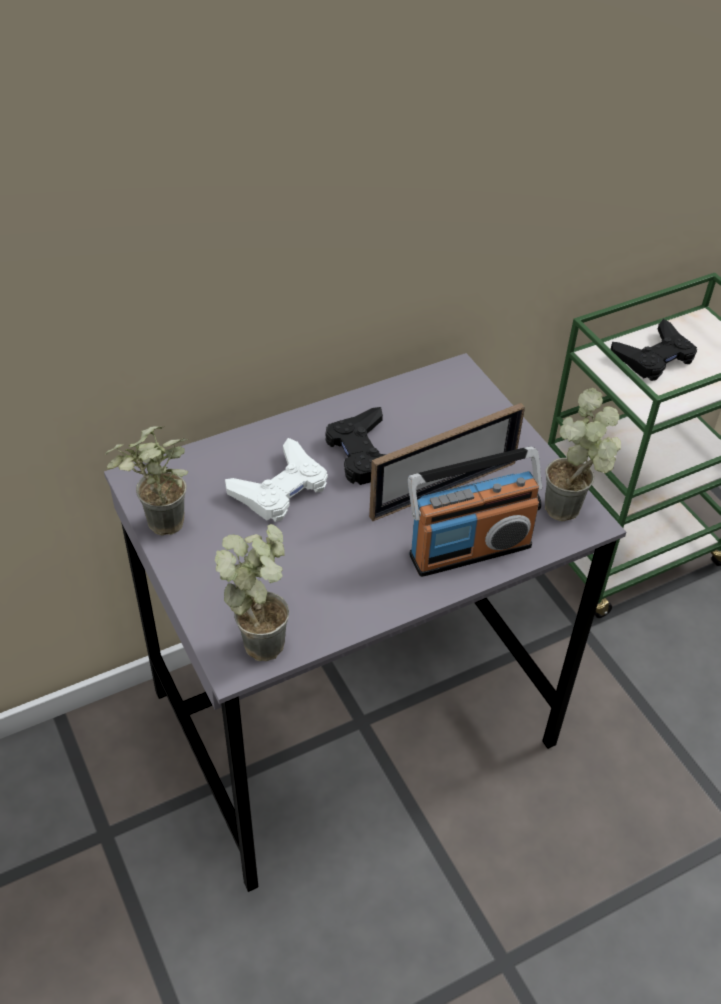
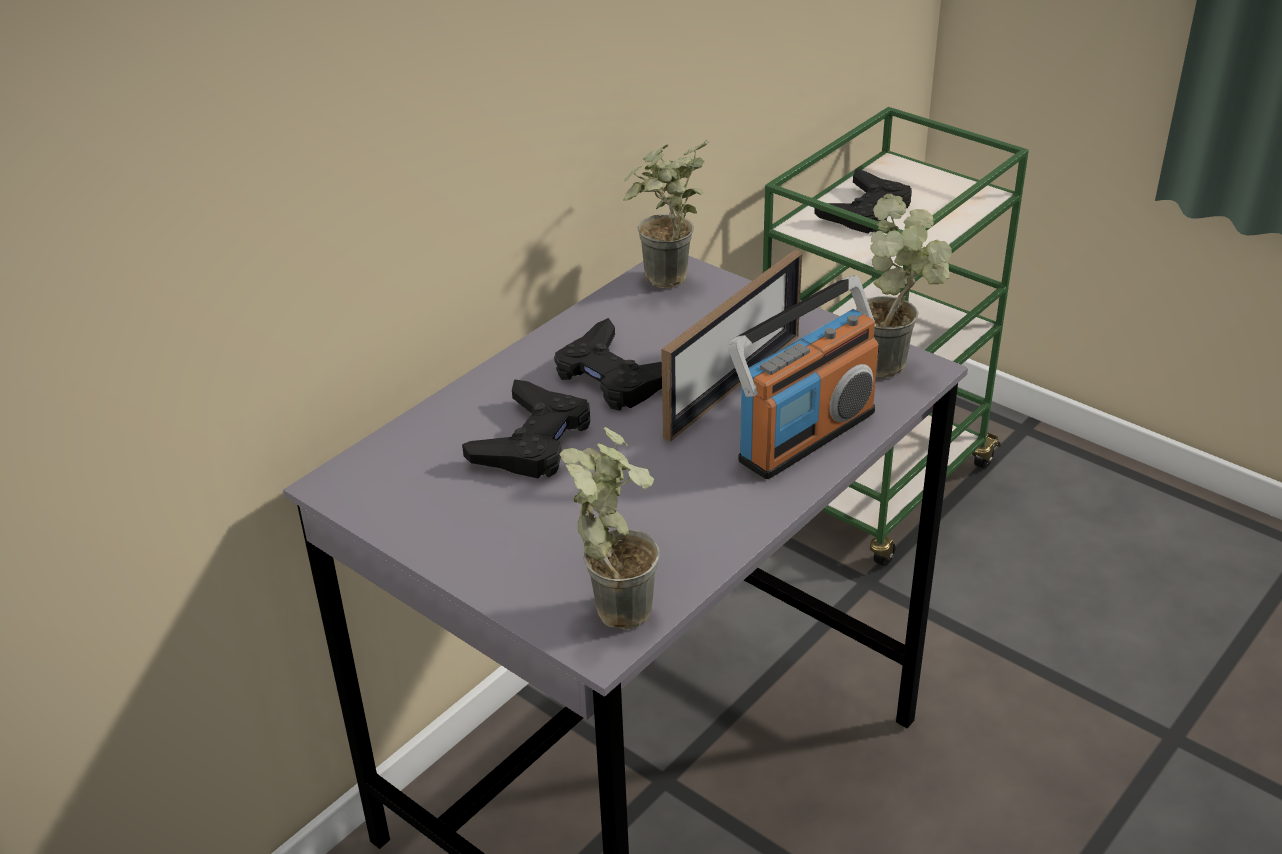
camera: 20 degrees left, 10 degrees down
potted plant [105,426,188,536] -> potted plant moved to [623,140,709,288]
white game controller [225,438,328,522] -> black game controller [462,379,590,478]

